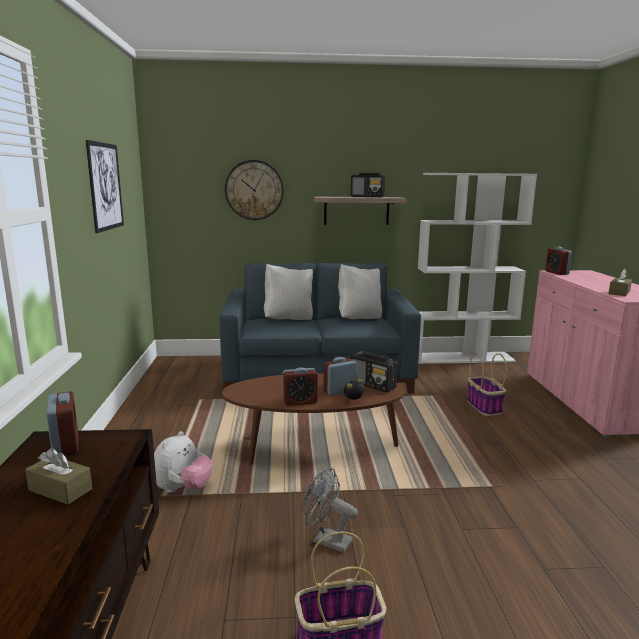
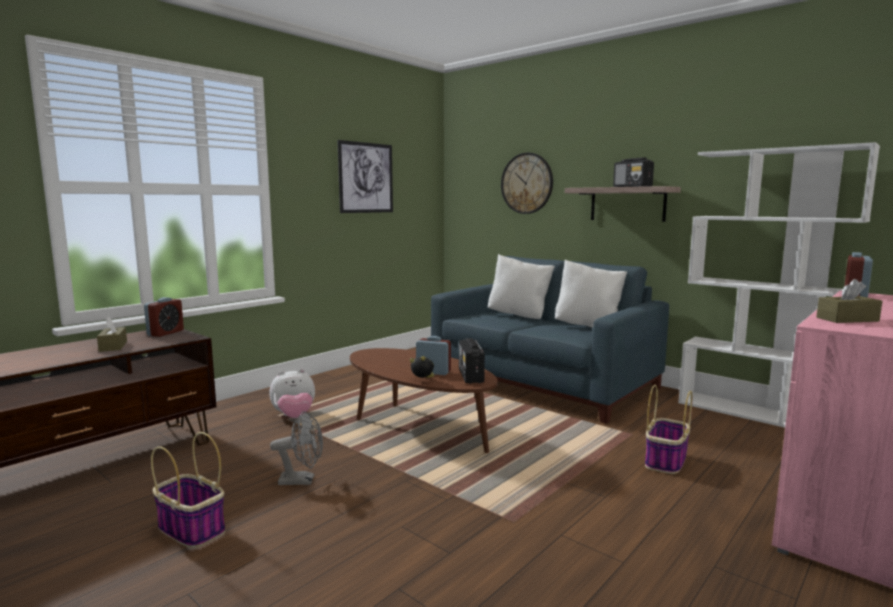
camera: 45 degrees right, 5 degrees down
alarm clock [282,367,318,406] -> none
grey fan [302,468,358,553] -> grey fan turned 105 degrees clockwise [270,411,323,485]

